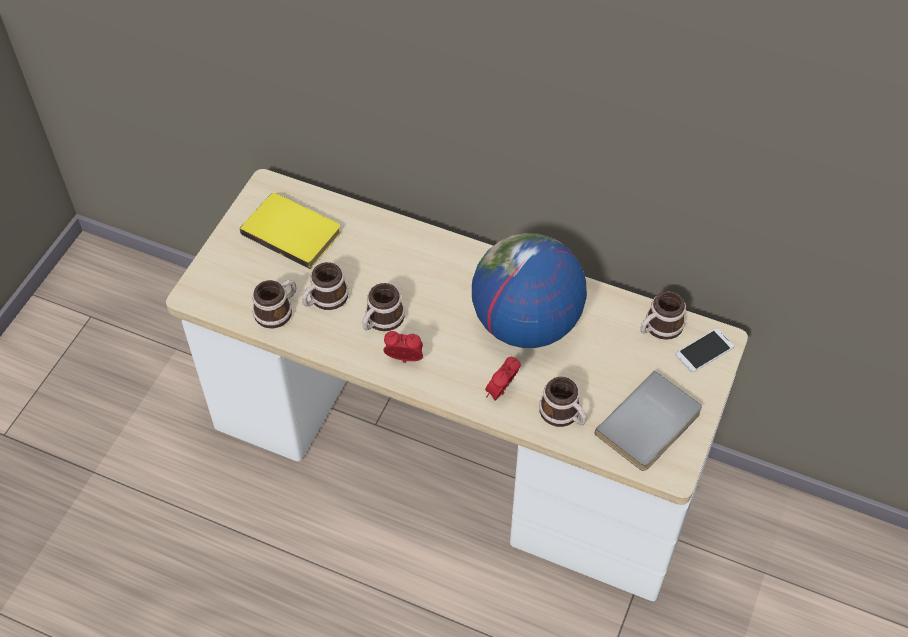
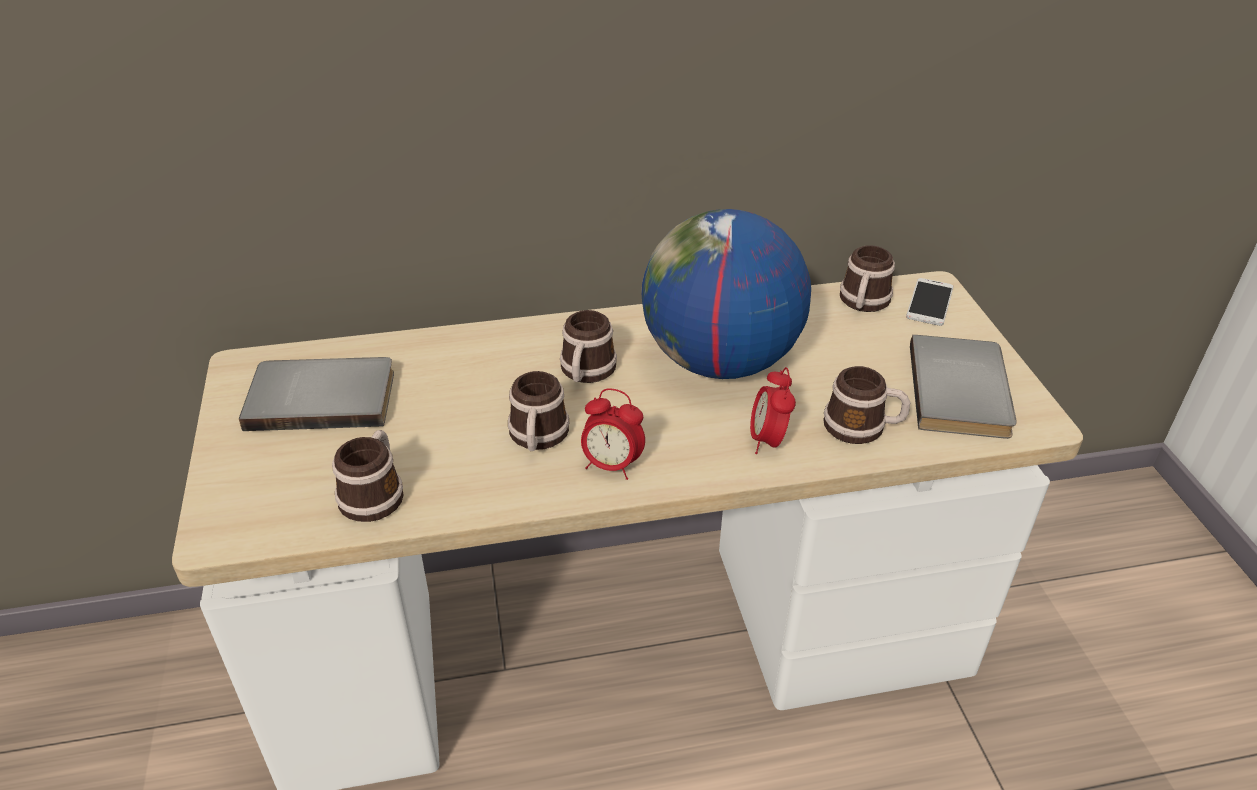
camera: 35 degrees left, 15 degrees down
yellow book [240,193,341,269] -> grey book [239,357,394,431]
mug [302,262,348,310] -> mug moved to [560,310,617,383]
alarm clock [383,331,423,363] -> alarm clock turned 135 degrees counterclockwise [581,388,645,480]

